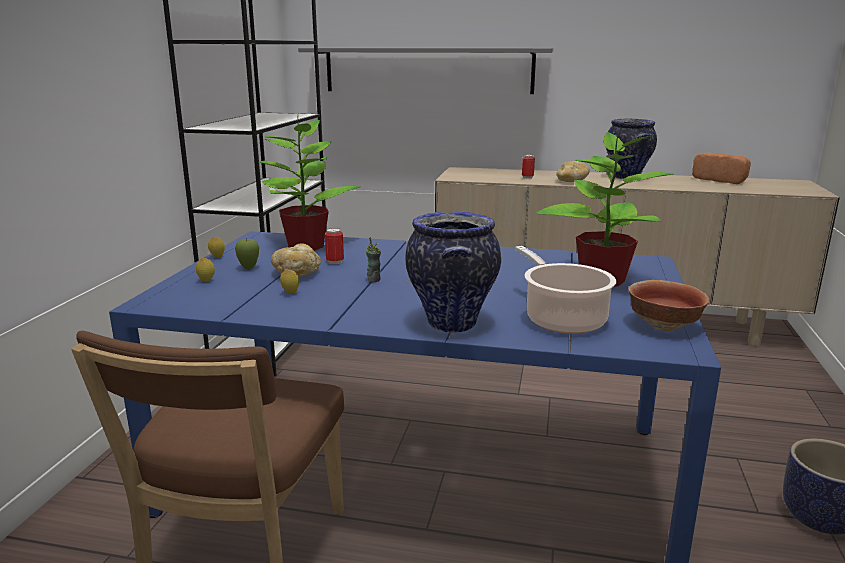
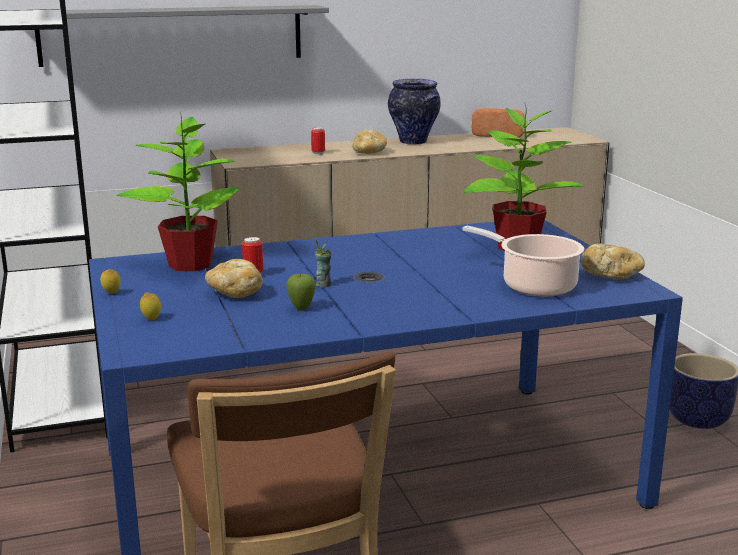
camera: 30 degrees left, 0 degrees up
apple [235,239,259,270] -> apple moved to [286,274,316,311]
lemon [280,269,299,294] -> none
vase [406,212,501,333] -> none
bowl [628,280,710,331] -> bread [581,243,645,279]

